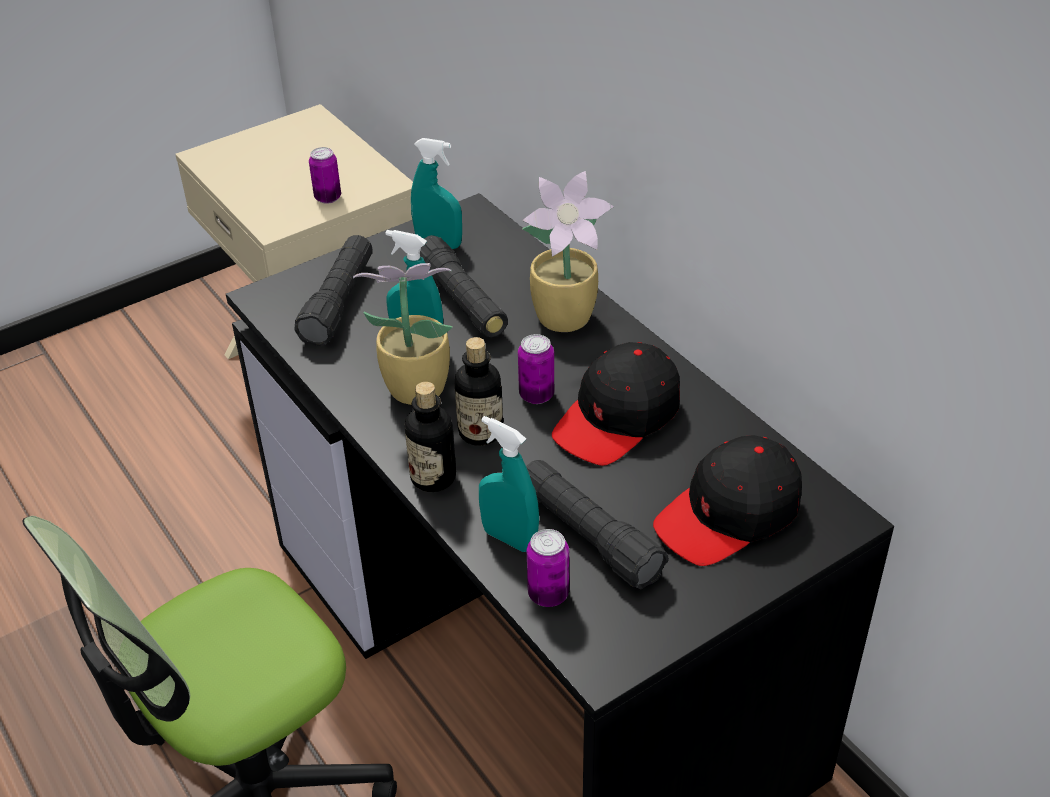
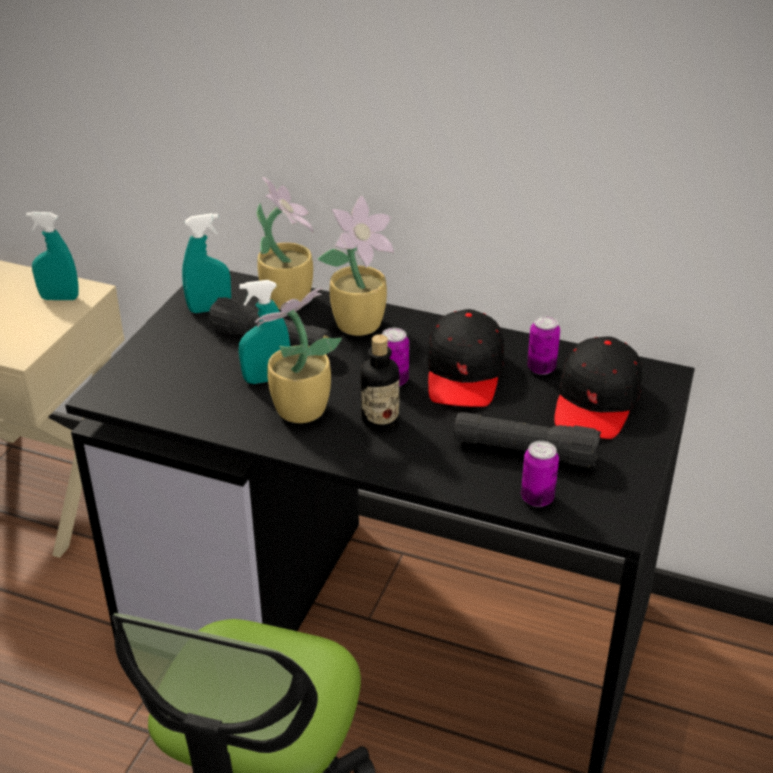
camera: 35 degrees left, 5 degrees down
black flashlight [295,235,373,346] -> none
can [309,147,341,204] -> can moved to [527,316,560,375]
bottle [405,382,456,492] -> none
turquoise spray bottle [479,416,539,552] -> turquoise spray bottle moved to [26,212,79,300]
none -> potted plant [256,177,314,310]

